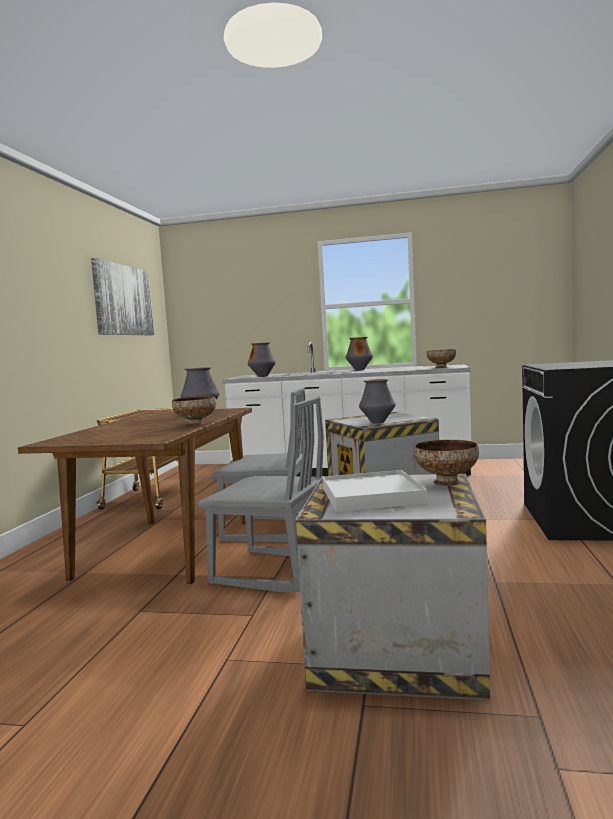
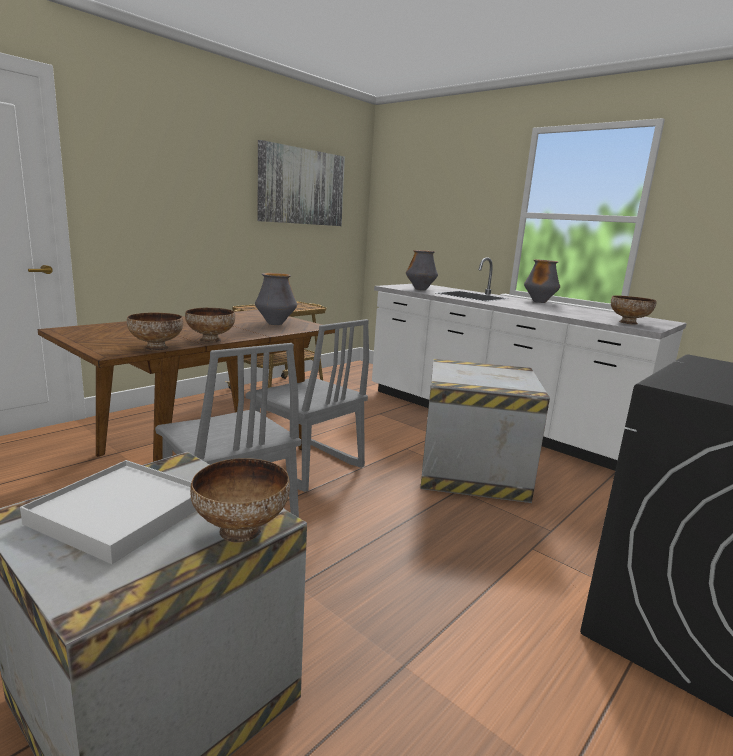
camera: 30 degrees right, 10 degrees up
vase [359,379,395,424] -> none
none -> bowl [127,313,183,351]

